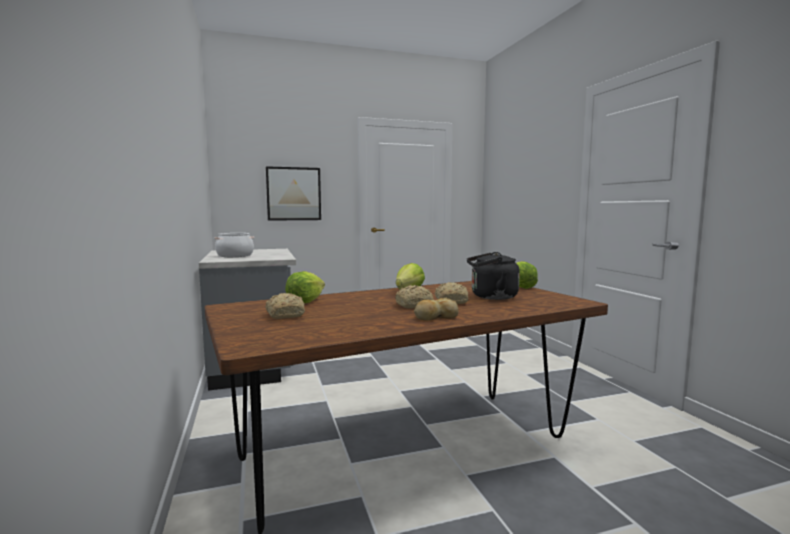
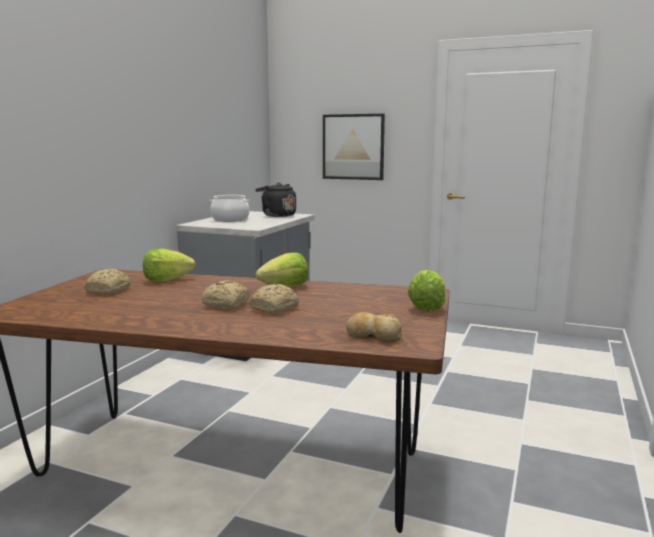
camera: 40 degrees right, 5 degrees up
bread [414,298,458,320] -> bread moved to [346,312,403,342]
black kettle [467,252,520,300] -> black kettle moved to [255,183,296,217]

